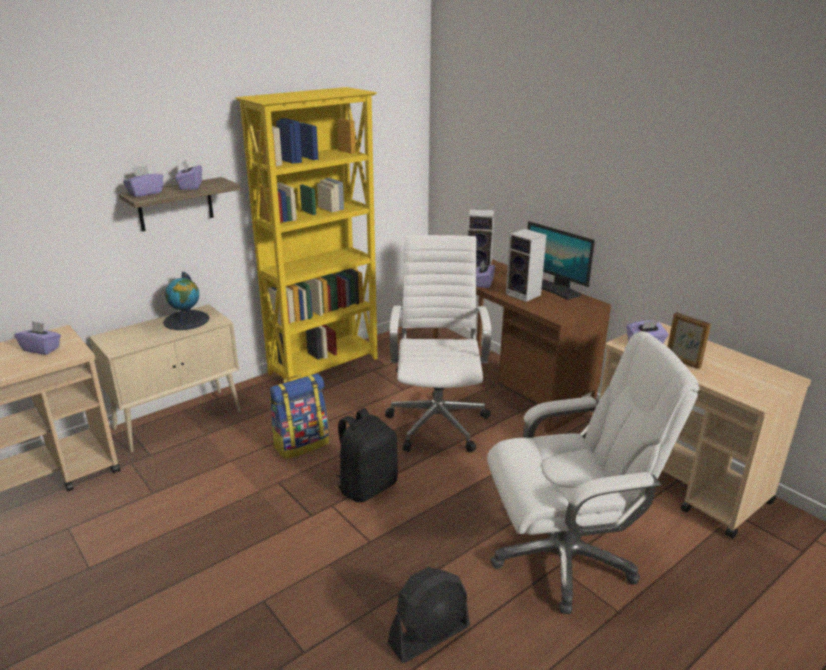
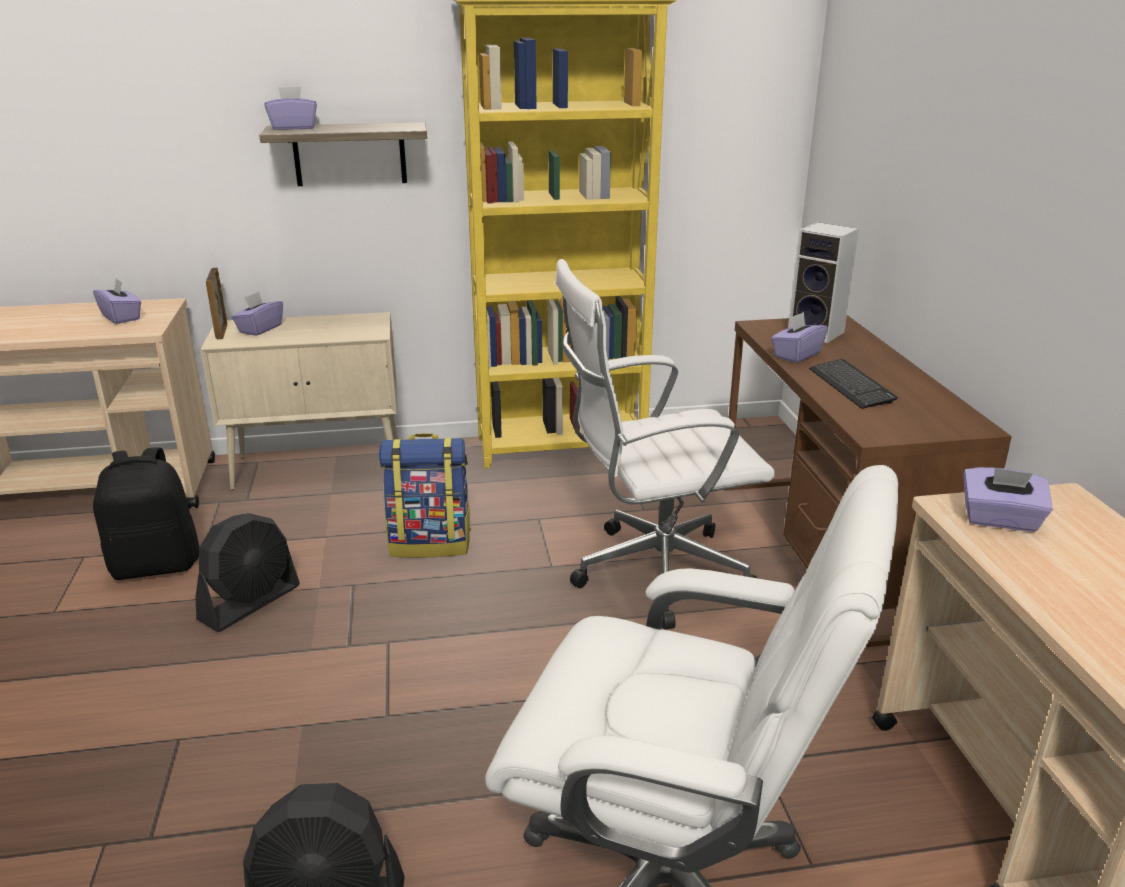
camera: 30 degrees right, 0 degrees up
globe [163,272,209,330] -> none
purple tissue box [175,159,202,190] -> purple tissue box moved to [232,292,283,336]
black backpack [336,408,398,502] -> black backpack moved to [93,447,200,580]
white office chair [385,235,491,452] -> white office chair turned 135 degrees counterclockwise [555,259,775,629]
speaker [506,229,546,302] -> keyboard [809,359,898,409]
monitor [527,221,595,300] -> none
picture frame [667,312,711,369] -> picture frame moved to [206,268,228,339]
none -> black fan [196,513,300,632]

